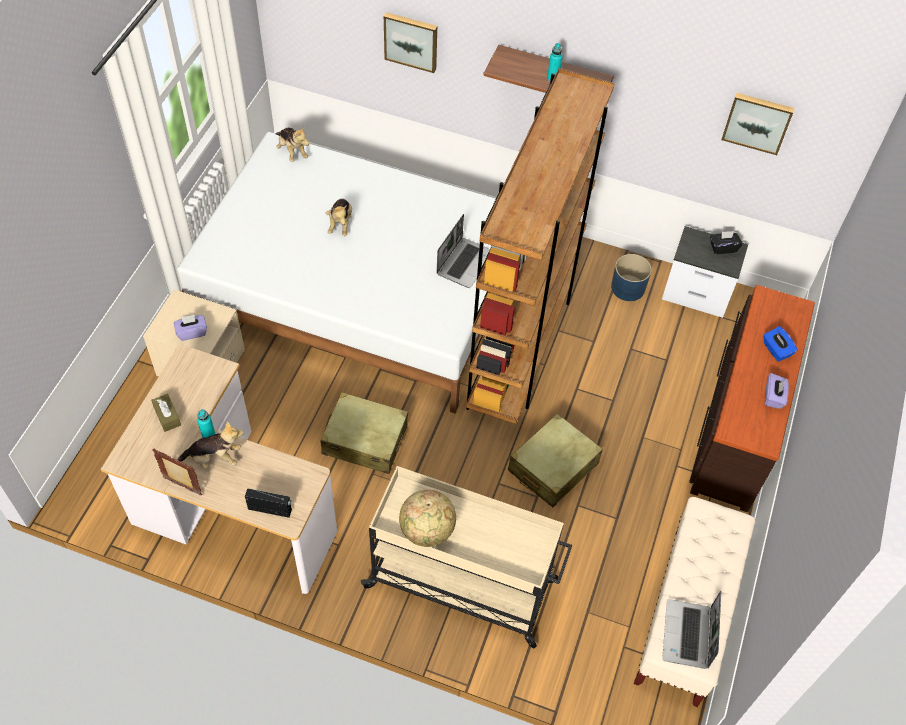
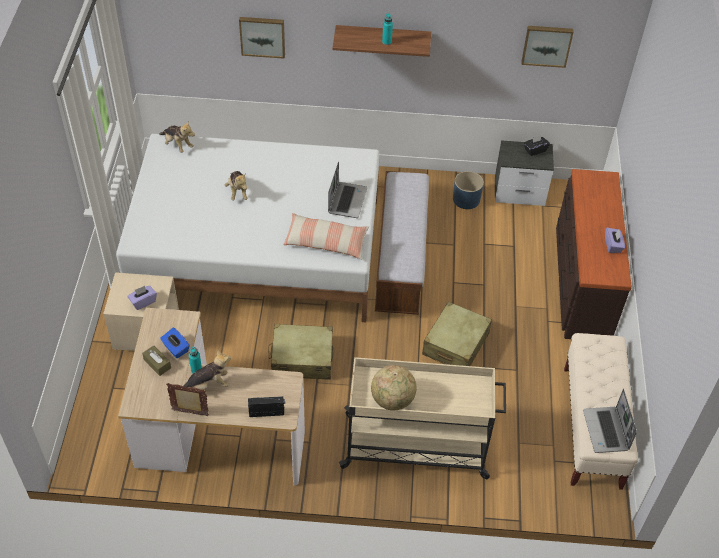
camera: 15 degrees left, 5 degrees down
brown bookcase [466,68,615,424] -> bench [375,171,429,315]
blue tissue box [763,326,798,361] -> blue tissue box moved to [160,328,190,358]
none -> pillow [283,213,369,260]

